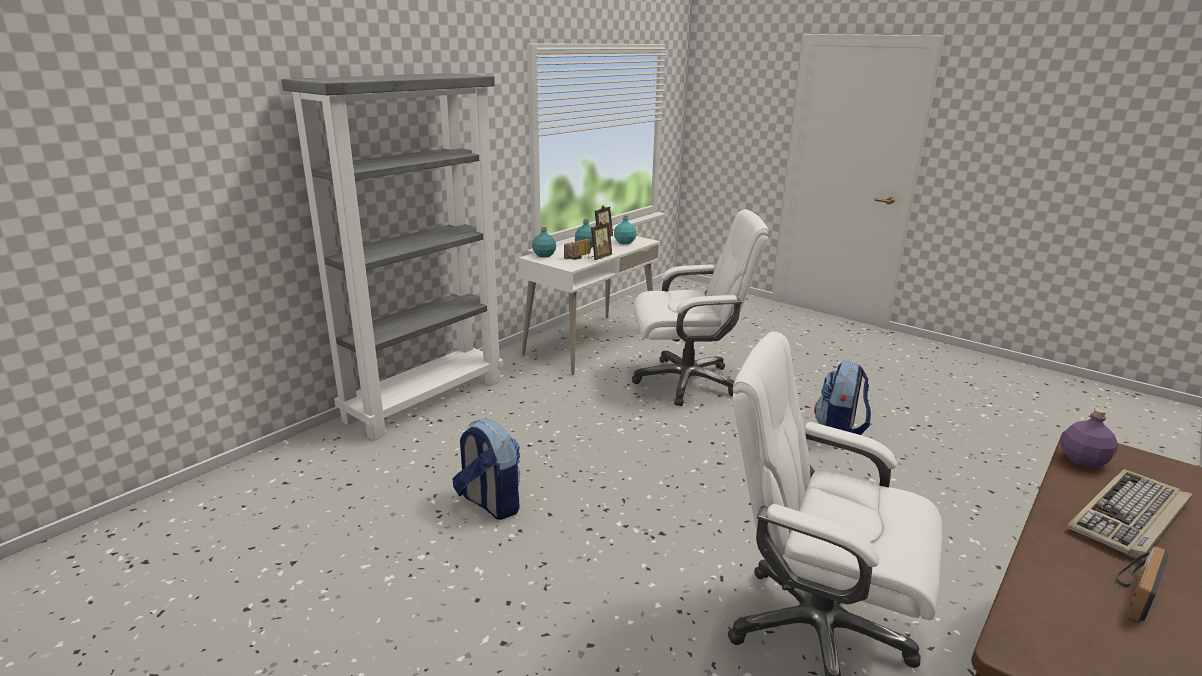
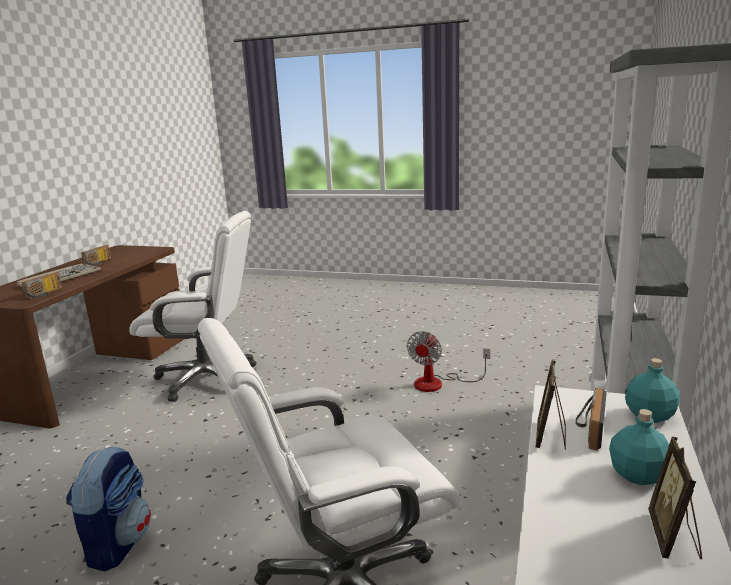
camera: 160 degrees right, 5 degrees down
backpack [453,419,520,520] -> fan [407,331,490,392]
turquoise bottle [614,215,636,244] -> none
purple bottle [1061,408,1118,468] -> radio [22,272,62,299]

